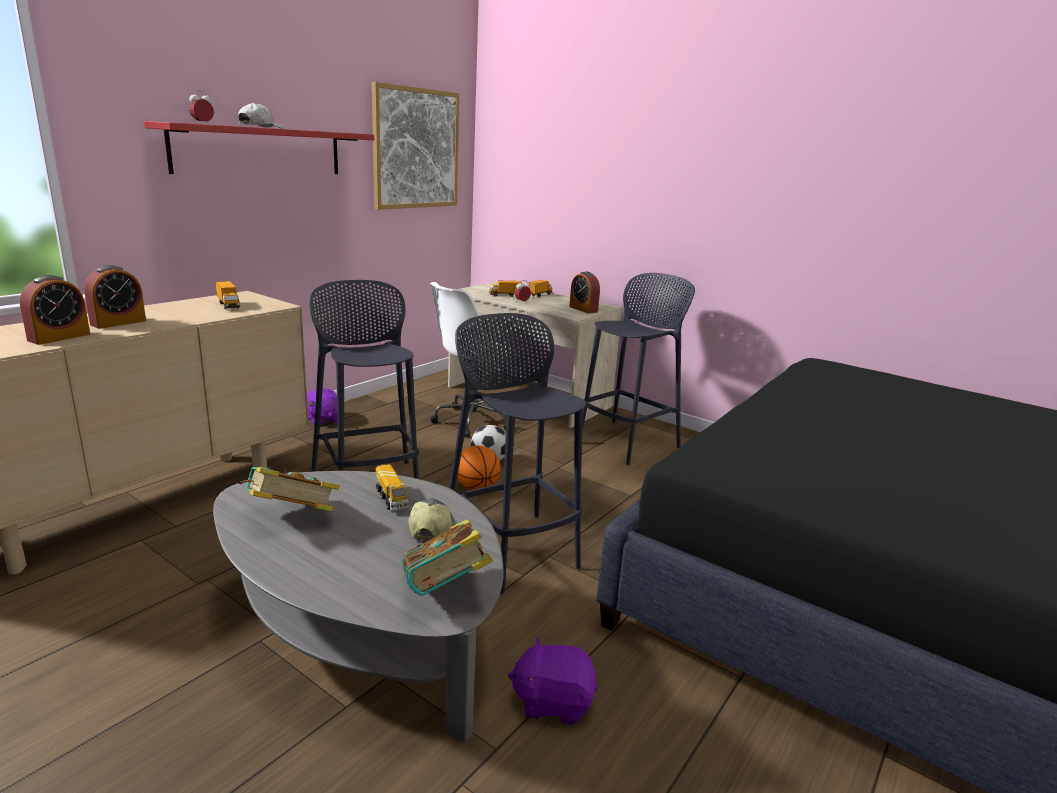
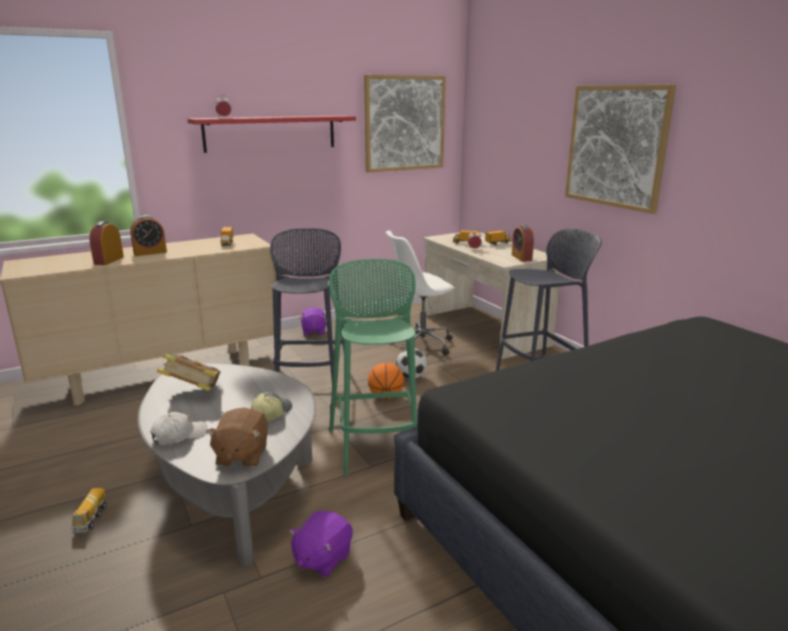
camera: 25 degrees right, 0 degrees up
alarm clock [20,275,90,345] -> alarm clock turned 135 degrees clockwise [89,222,124,265]
white cap [238,102,284,129] -> white cap moved to [150,412,208,446]
toy truck [376,464,409,511] -> toy truck moved to [71,488,106,533]
book [402,519,493,596] -> brown plush toy [206,408,268,468]
grey stool [449,313,586,594] -> green stool [329,259,417,476]
purple plush toy [508,637,598,725] -> purple plush toy turned 90 degrees counterclockwise [289,511,353,577]
none -> picture [565,85,676,214]

